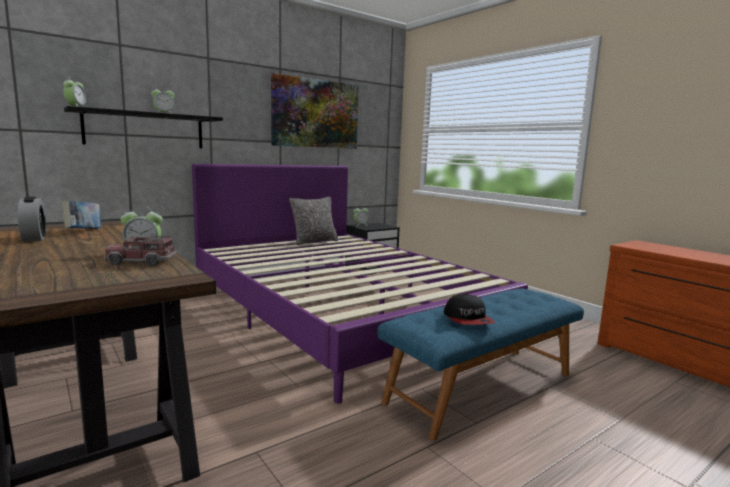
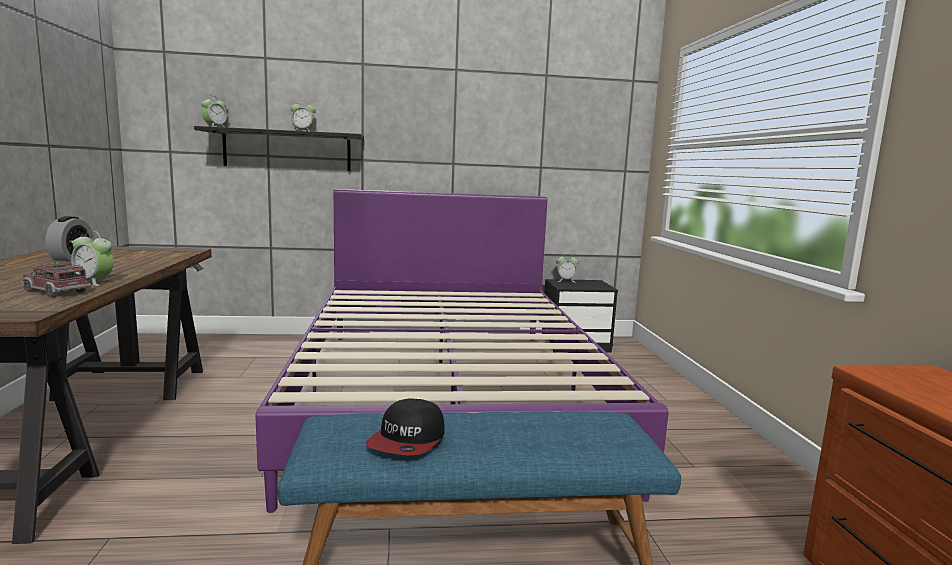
camera: 30 degrees right, 0 degrees up
book [62,200,102,229] -> none
picture [271,73,359,149] -> none
pillow [289,197,338,245] -> none

